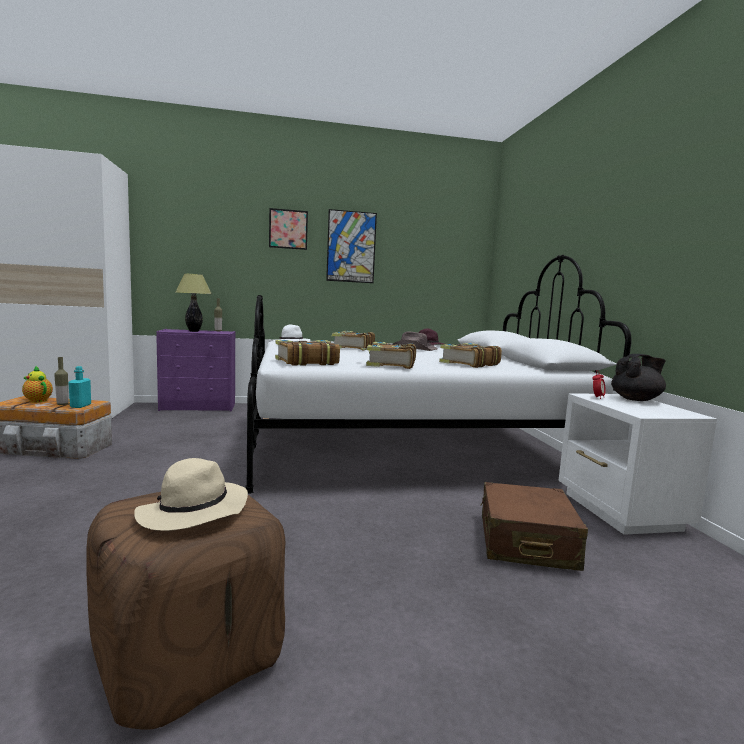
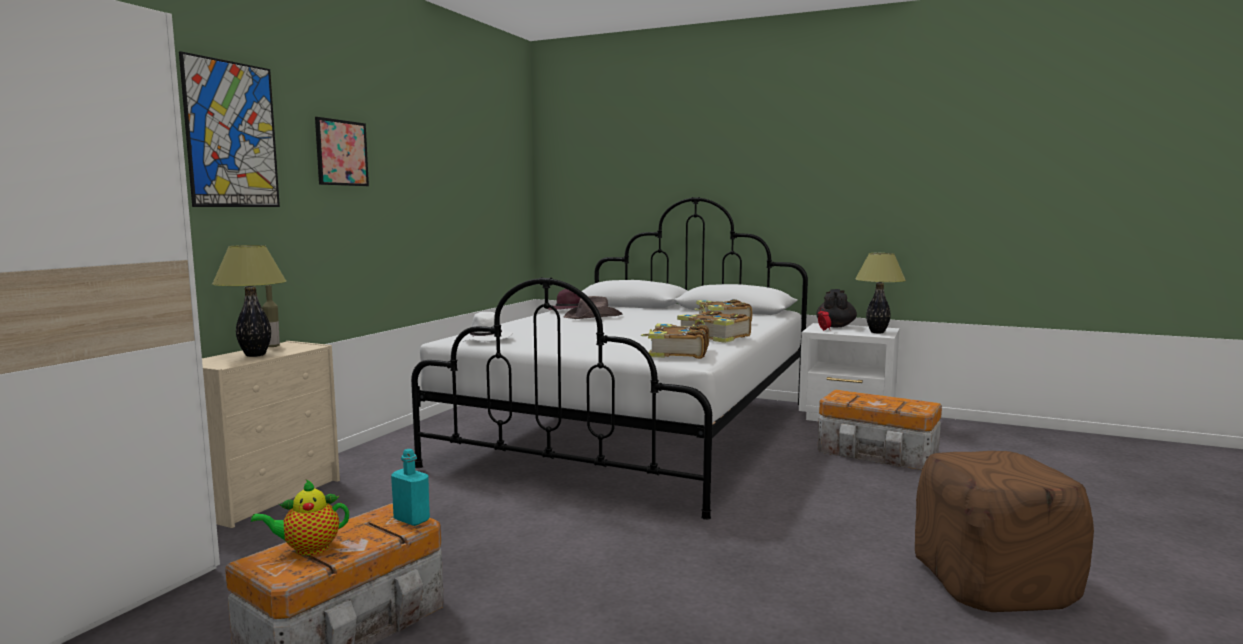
camera: 55 degrees left, 0 degrees up
bottle [54,357,69,405] -> none
beige hat [134,458,248,531] -> none
purple dresser [156,329,235,411] -> beige dresser [202,341,340,528]
picture [326,209,377,283] -> picture moved to [179,51,280,207]
book [332,331,375,350] -> none
brown suitcase [480,482,588,571] -> storage box [818,390,942,470]
none -> table lamp [855,253,906,333]

